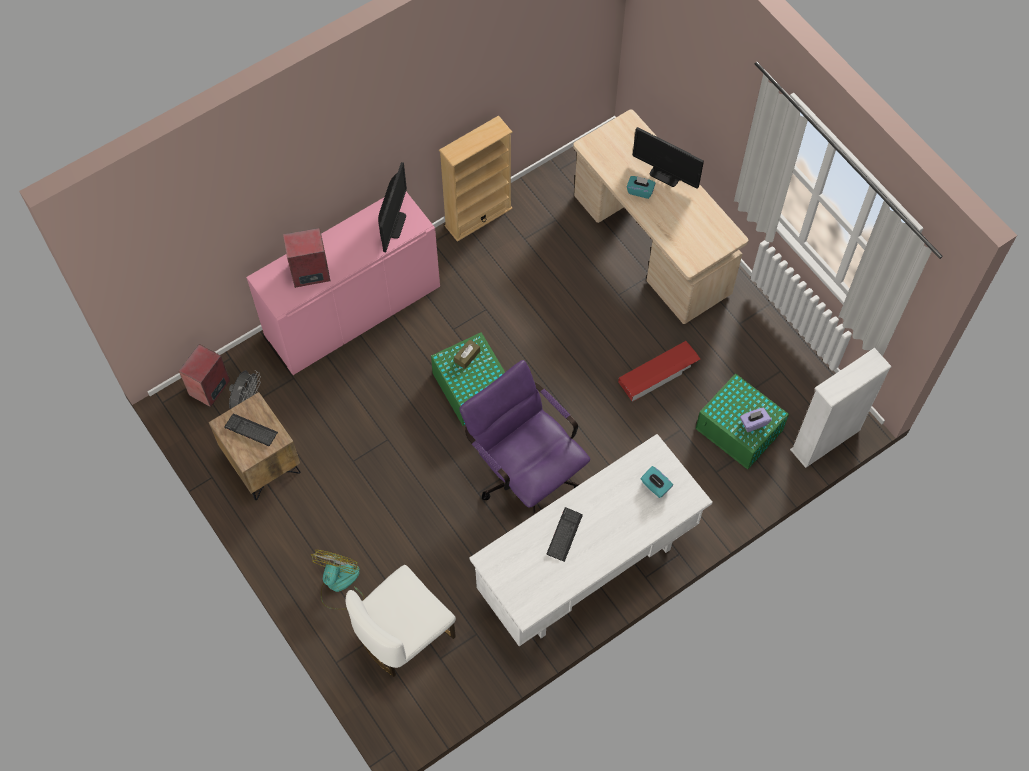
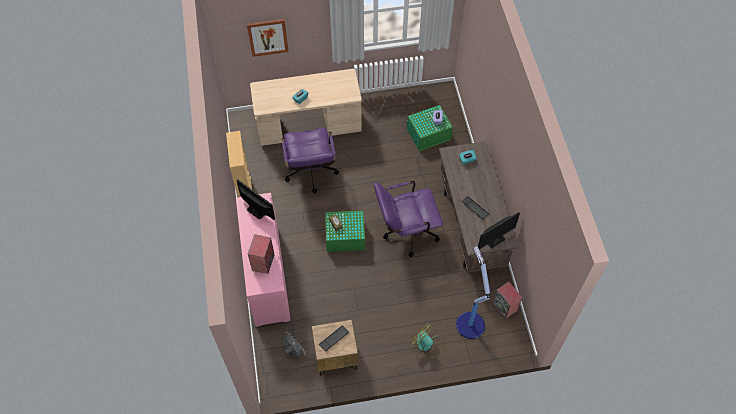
camera: 65 degrees left, 5 degrees down
speaker [179,344,230,407] -> speaker moved to [492,281,523,319]
white chair [346,565,456,677] -> floor lamp [456,246,490,339]
white desk [469,434,713,646] -> brown desk [439,141,518,272]
red storage box [618,341,700,402] -> none
monitor [633,127,704,189] -> monitor moved to [478,212,520,249]
white bookcase [790,348,892,468] -> none
none -> picture [247,19,289,57]
none -> purple office chair [282,128,339,193]

